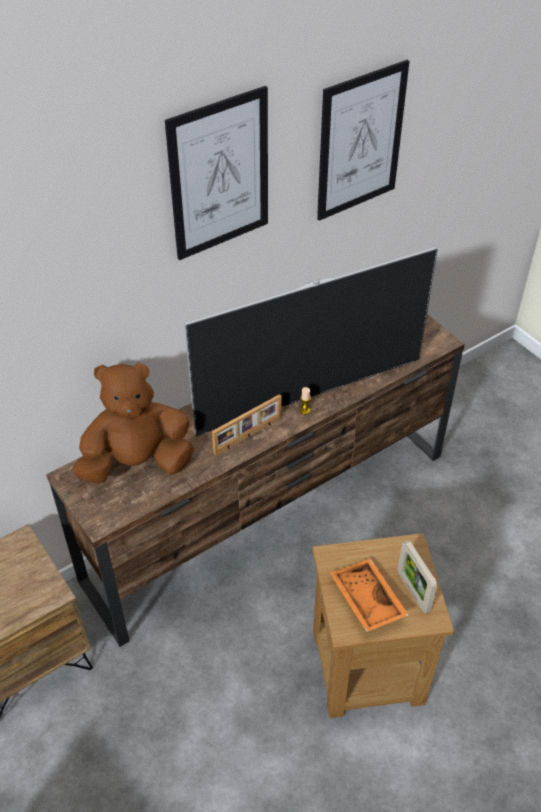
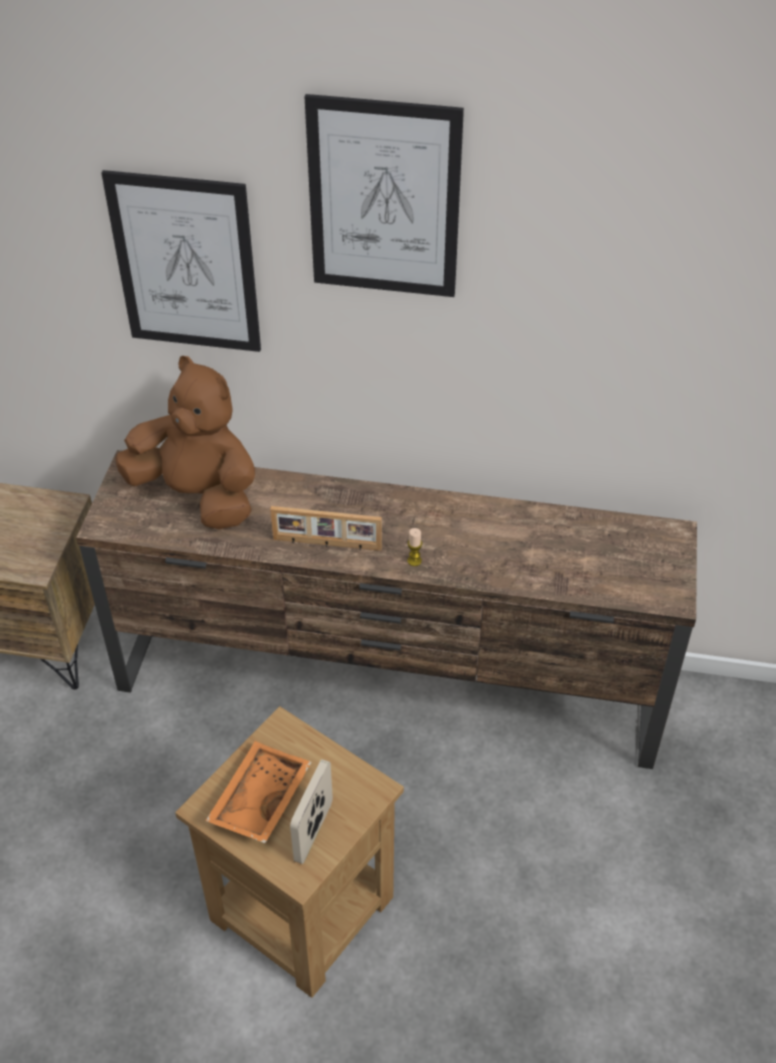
camera: 45 degrees right, 0 degrees up
television [185,247,438,436] -> none
picture [317,60,409,221] -> picture moved to [101,170,261,352]

